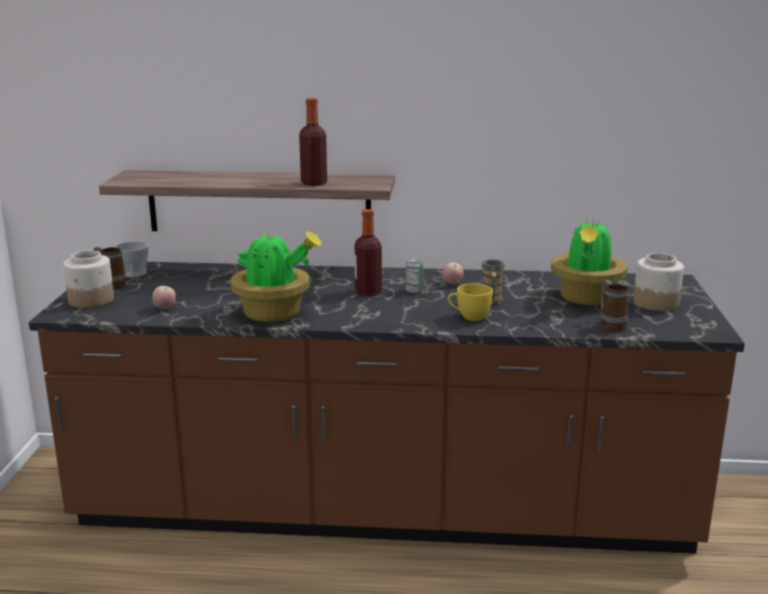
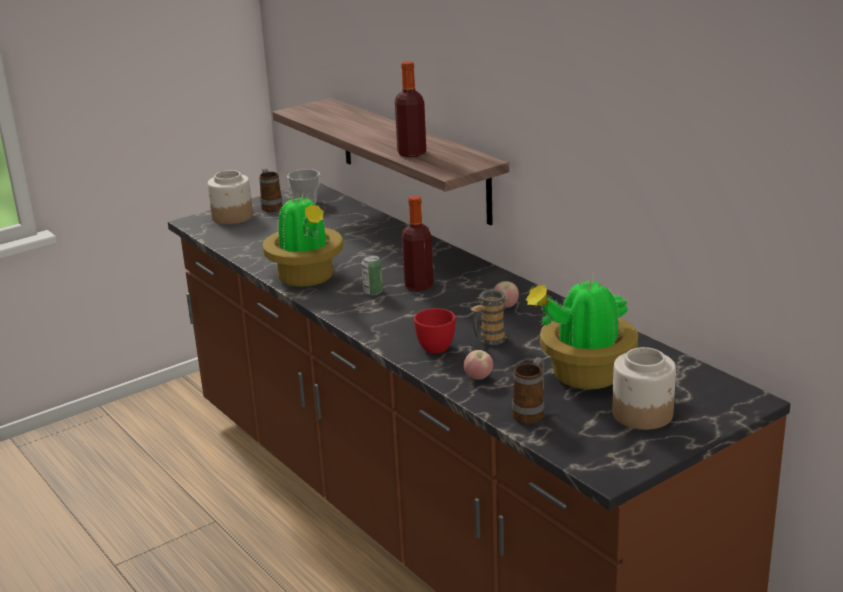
camera: 50 degrees right, 5 degrees up
apple [152,286,176,309] -> apple moved to [464,350,493,380]
can [406,258,423,293] -> can moved to [362,255,383,295]
yellow cup [448,283,493,321] -> red cup [414,308,455,354]

